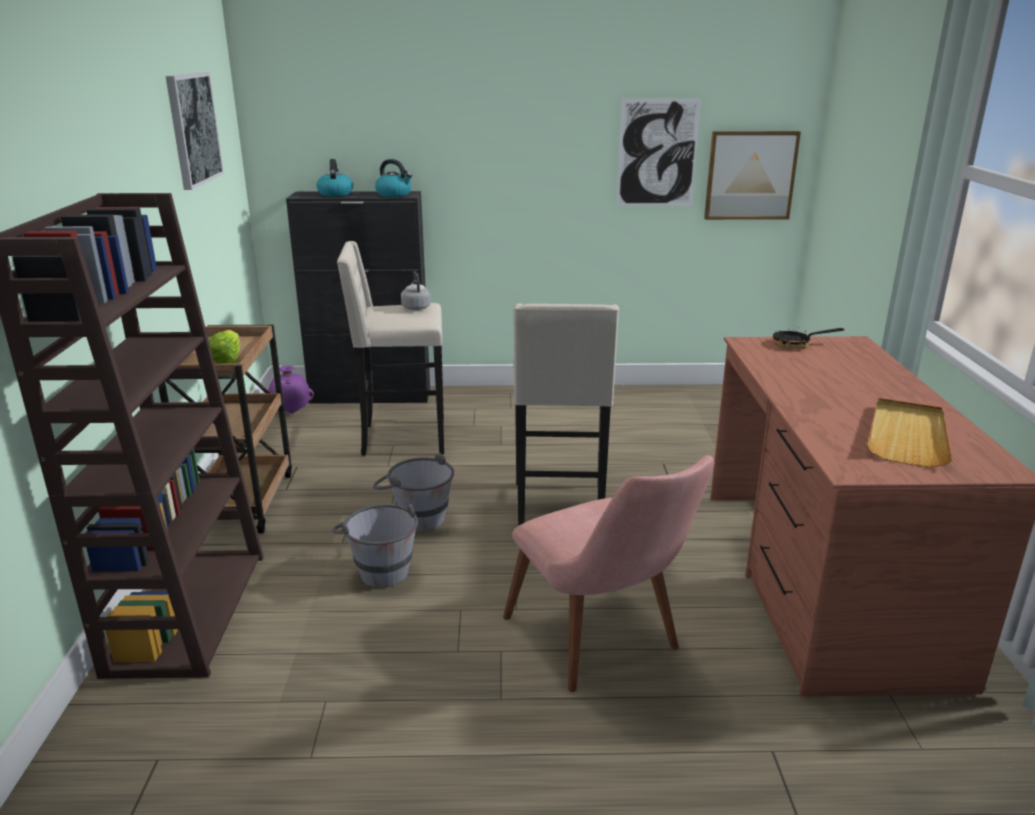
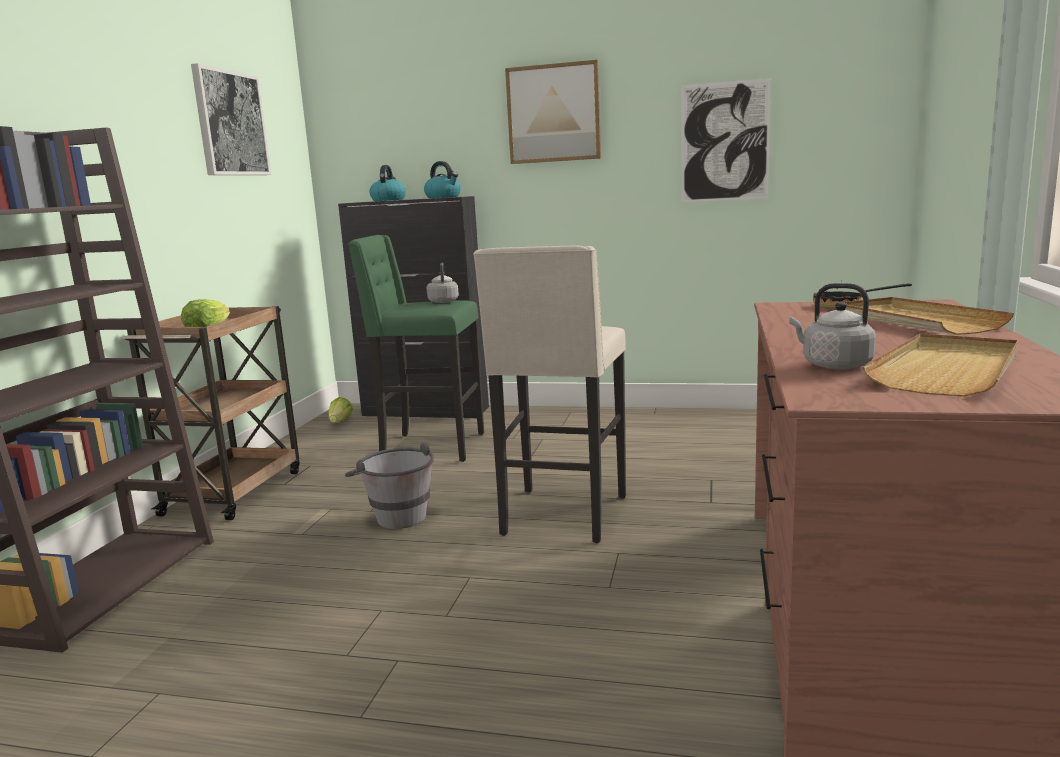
camera: 15 degrees right, 10 degrees down
purple vase [268,365,314,414] -> lettuce [328,397,353,423]
grey bucket [332,504,418,588] -> none
beige stool [337,241,444,456] -> green stool [348,235,484,462]
pink chair [503,455,714,692] -> none
picture [704,131,801,220] -> picture moved to [505,60,601,164]
none -> grey kettle [789,283,876,370]
none -> beige tray [843,297,1014,335]

